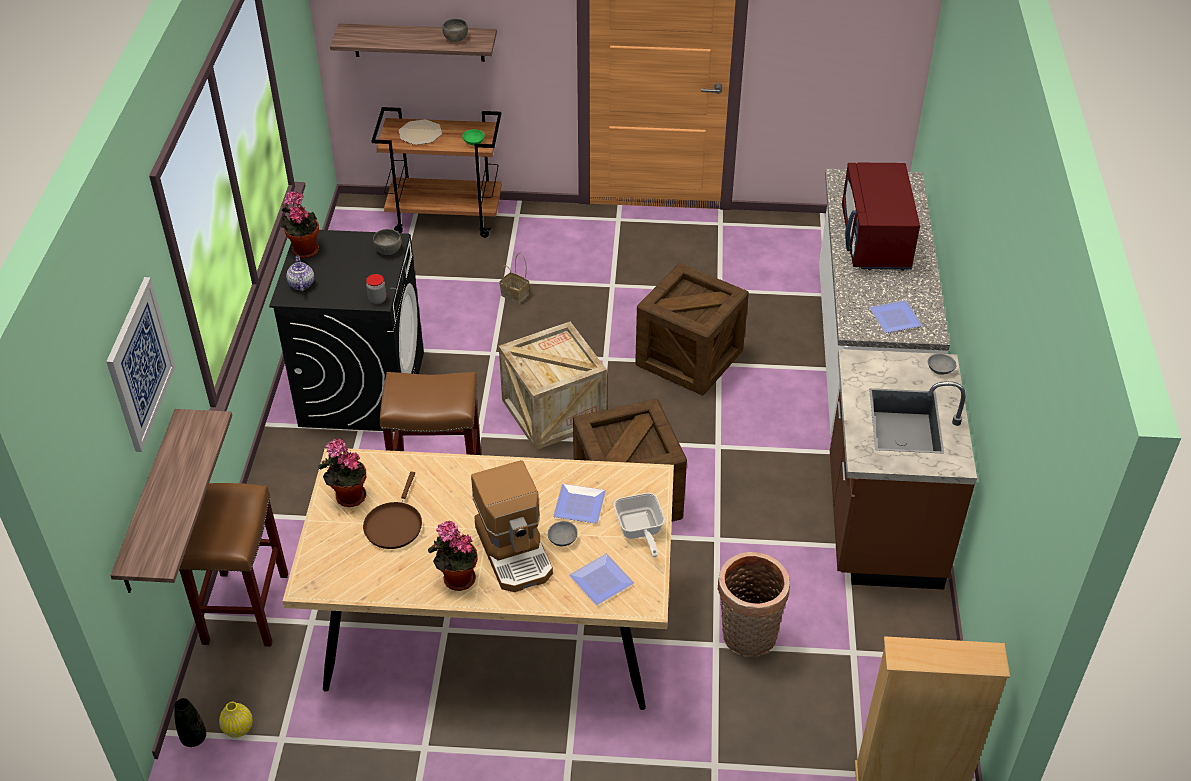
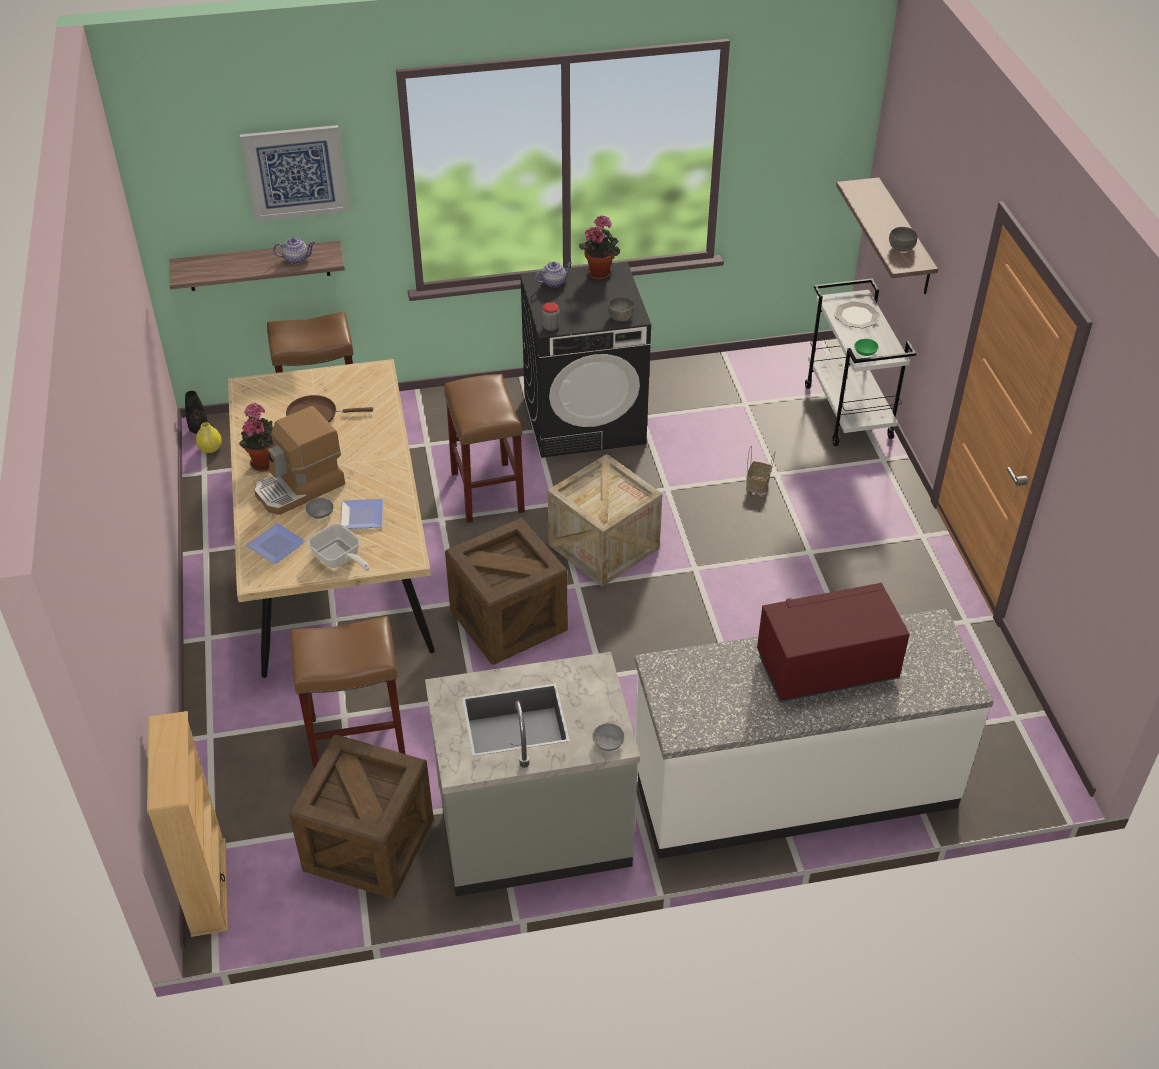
camera: 75 degrees right, 0 degrees up
potted plant [318,439,366,507] -> none
brown cart [372,107,502,238] -> white cart [805,278,916,446]
frying pan [614,493,665,557] -> frying pan turned 105 degrees counterclockwise [307,523,370,571]
crate [635,263,749,396] -> crate moved to [289,734,434,899]
basket [718,552,790,657] -> brown stool [291,616,405,768]
brown counter [830,349,977,590] -> grey counter [425,652,640,896]
plate [869,300,922,333] -> none
none -> teapot [273,238,315,264]

